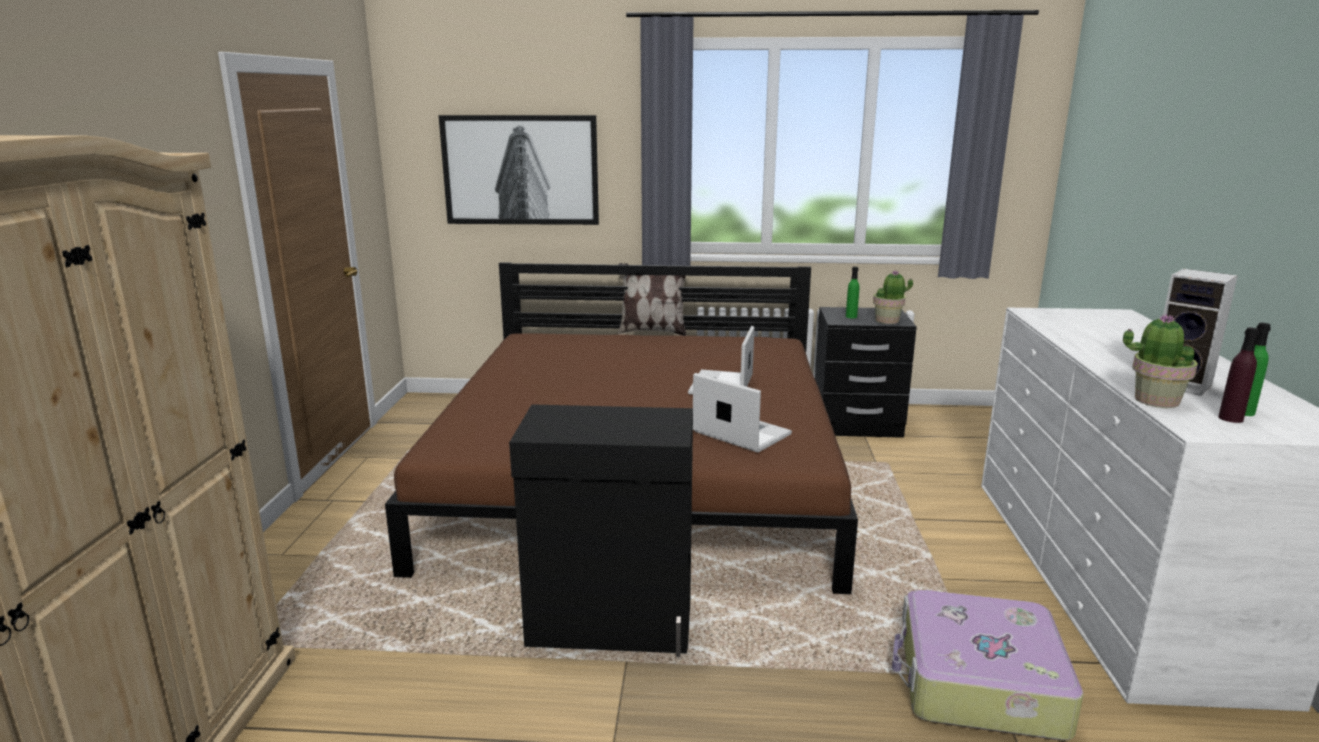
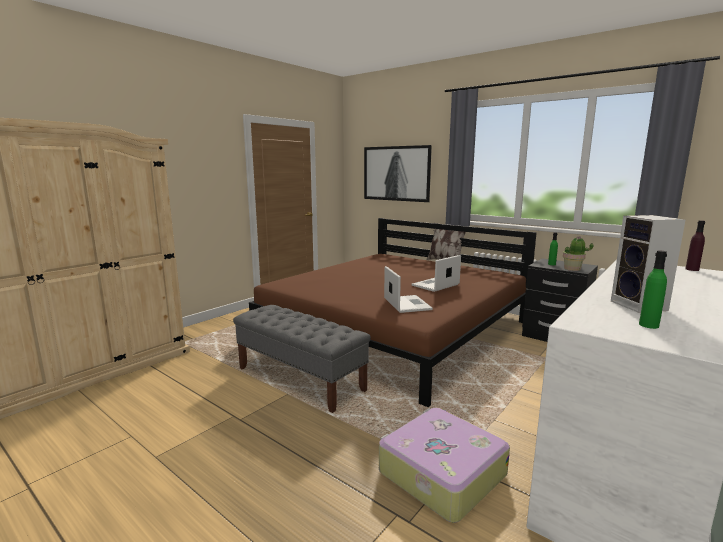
camera: 35 degrees right, 5 degrees down
black cabinet [509,404,693,657] -> grey bench [233,305,371,413]
potted plant [1123,314,1198,408] -> none
purple bottle [1218,328,1259,423] -> purple bottle moved to [685,220,705,271]

